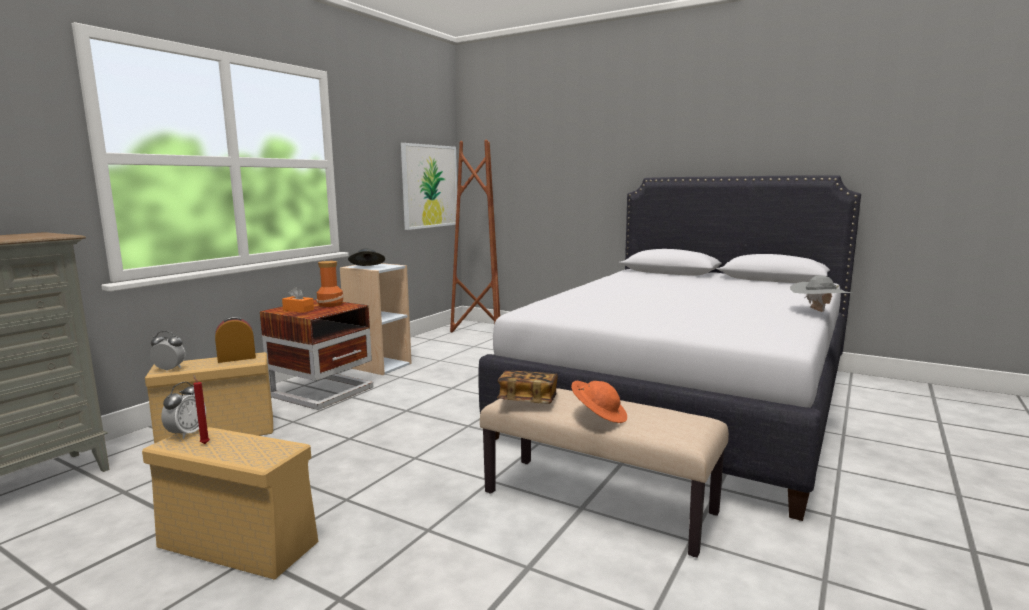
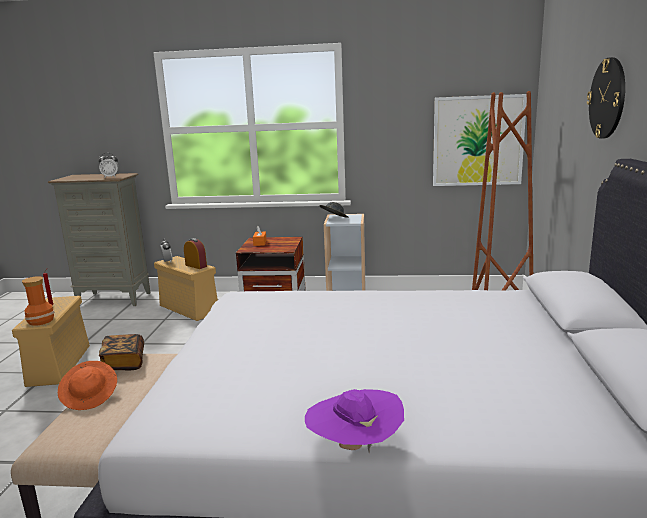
camera: 65 degrees right, 5 degrees up
alarm clock [161,382,206,439] -> alarm clock moved to [98,153,119,178]
vase [316,261,344,307] -> vase moved to [22,276,55,326]
grey hat [790,276,852,312] -> purple hat [305,389,404,454]
none -> wall clock [587,57,625,139]

